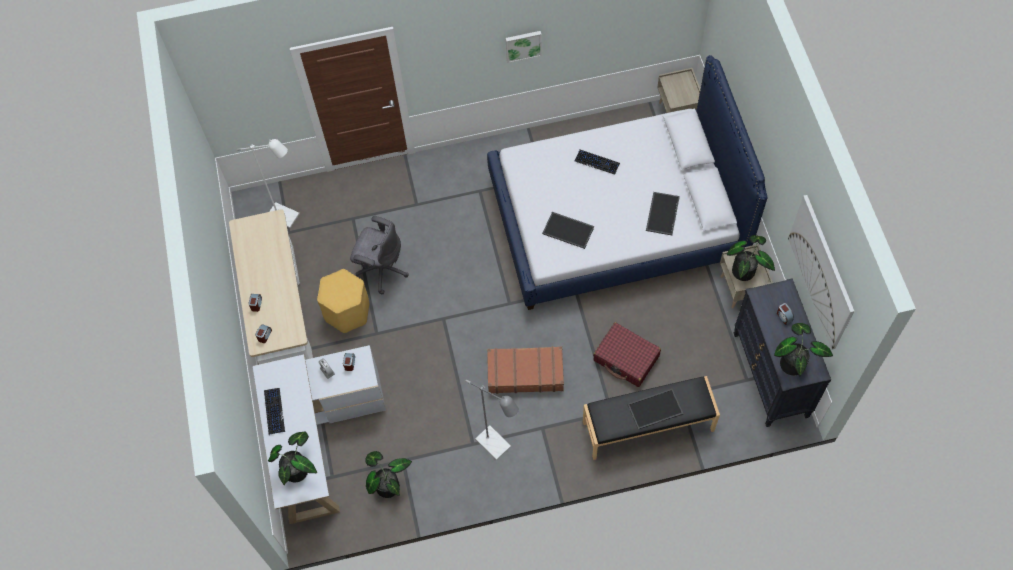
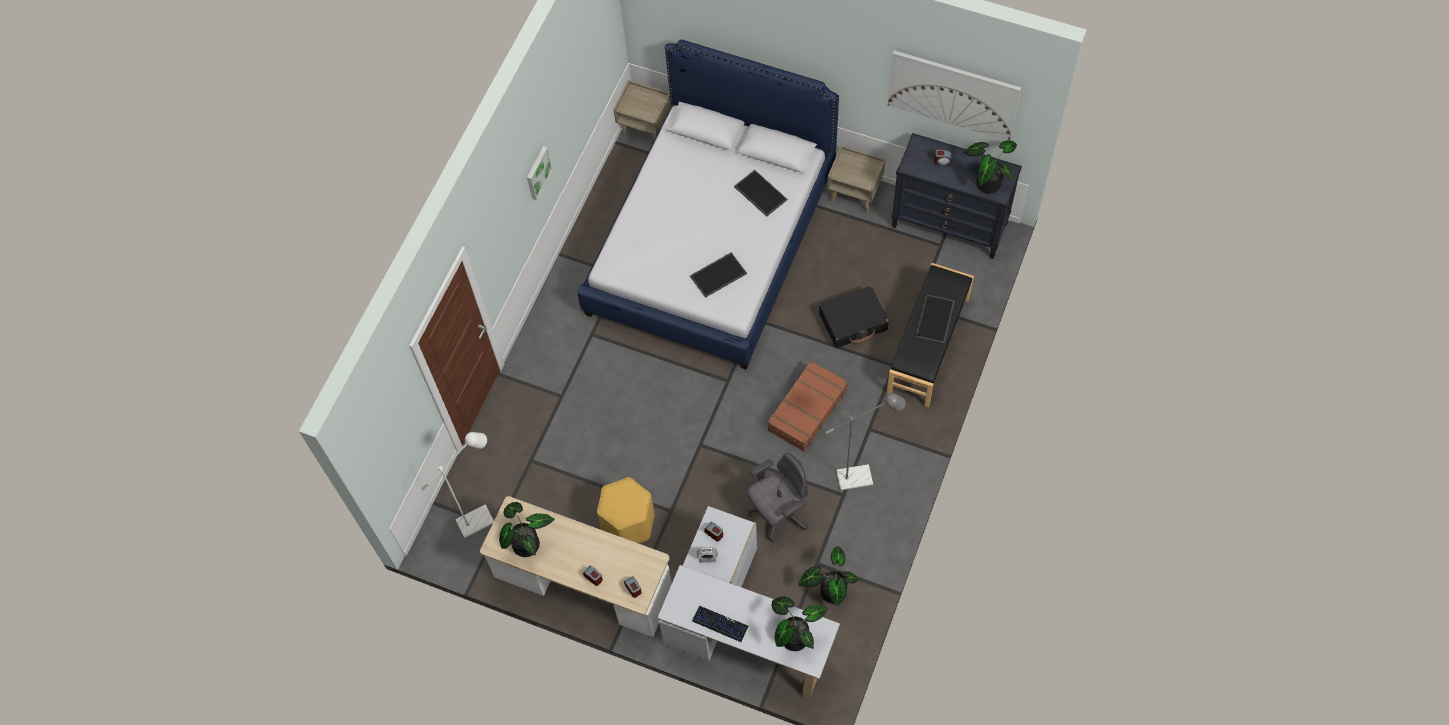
camera: 55 degrees left, 0 degrees up
grey office chair [350,216,409,294] -> grey office chair moved to [747,453,808,542]
keyboard [575,150,620,175] -> none
red suitcase [593,322,661,387] -> black suitcase [819,286,889,348]
potted plant [727,235,775,281] -> potted plant moved to [499,502,555,557]

